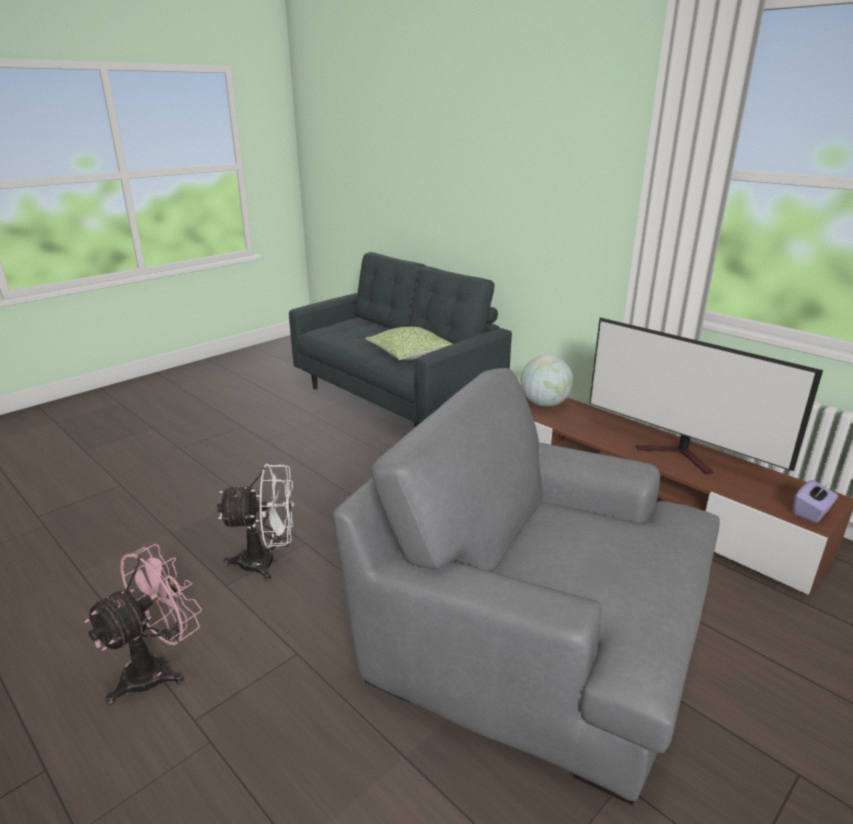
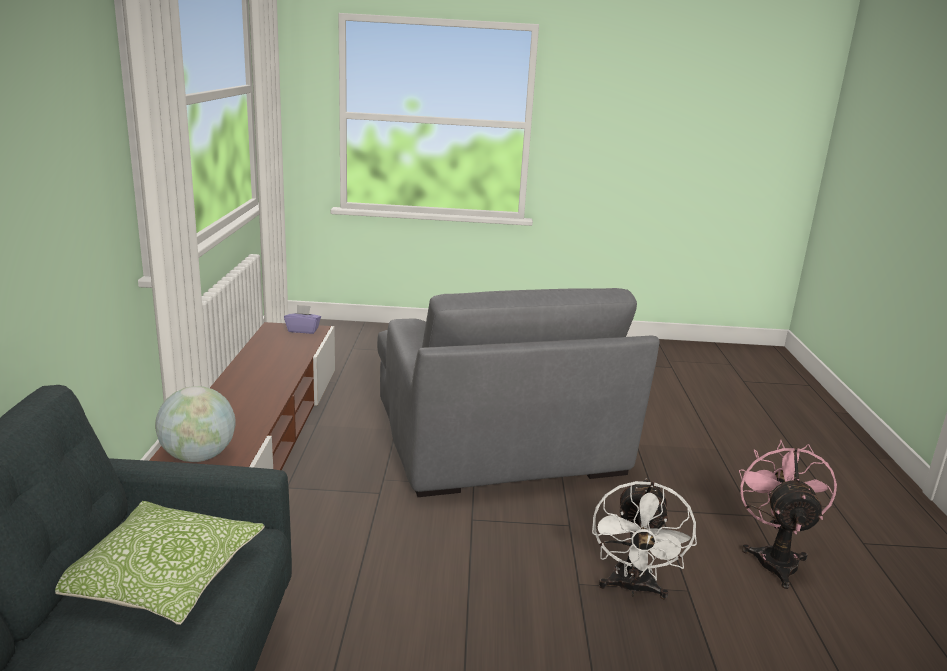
camera: 135 degrees left, 5 degrees down
pink fan [84,544,202,705] -> pink fan turned 105 degrees clockwise [739,439,837,589]
white fan [217,463,294,581] -> white fan turned 120 degrees counterclockwise [592,479,697,600]
television [589,318,823,474] -> none

